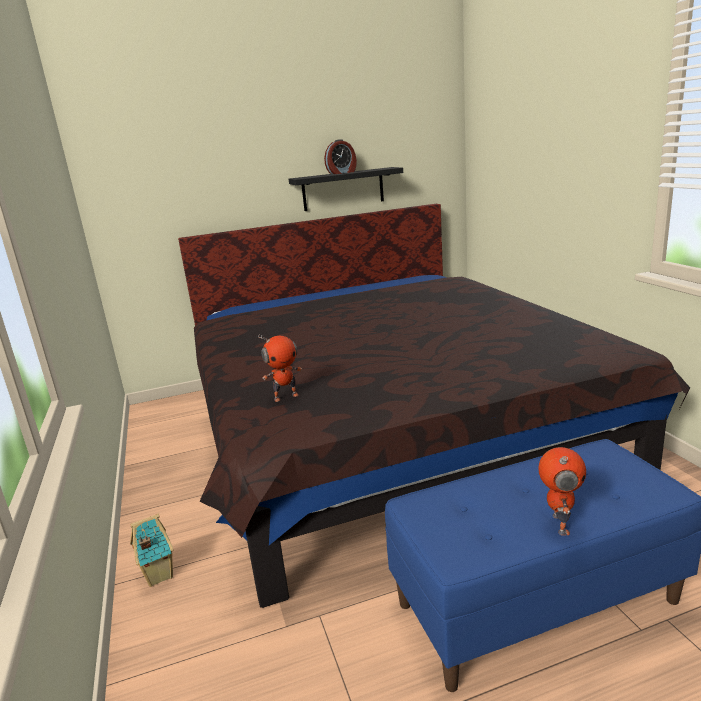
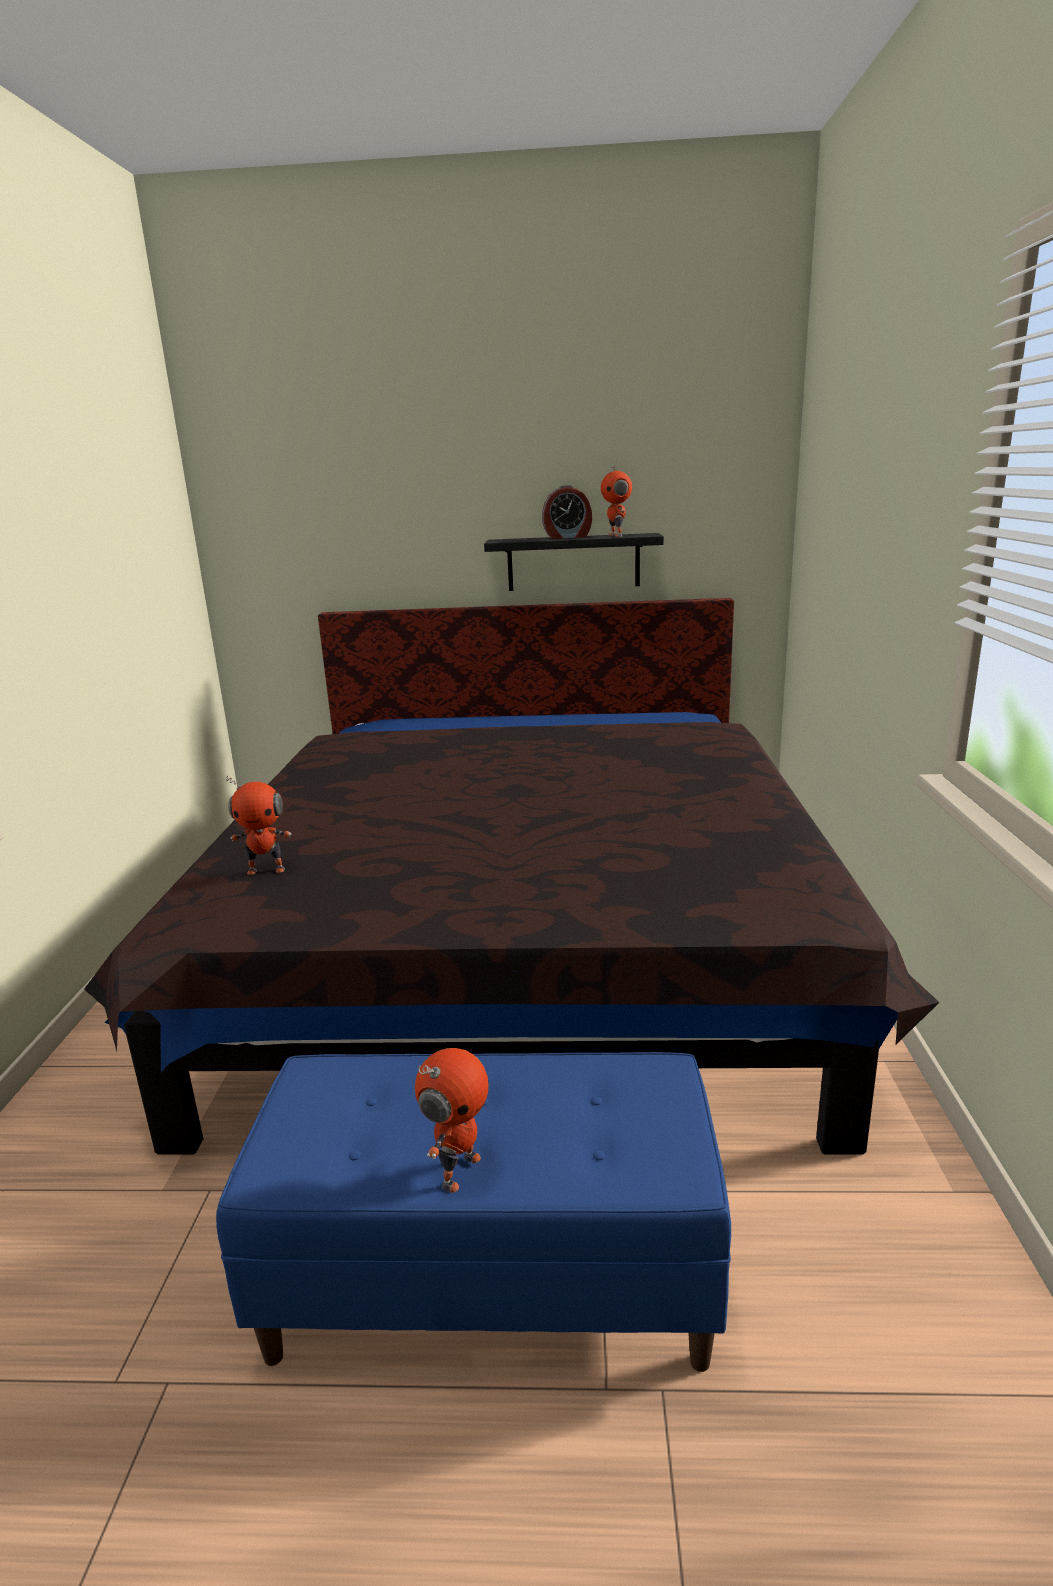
camera: 20 degrees right, 0 degrees up
toy house [130,514,174,587] -> none
none -> toy robot [601,466,632,537]

